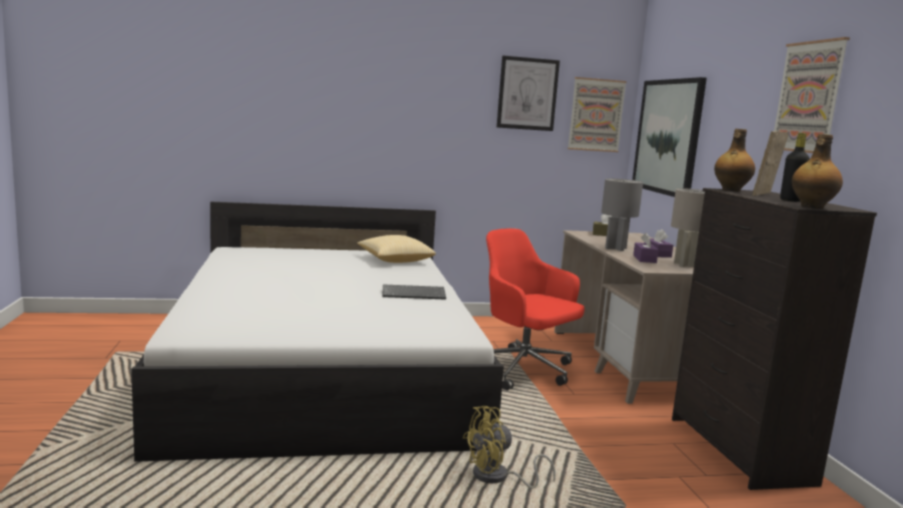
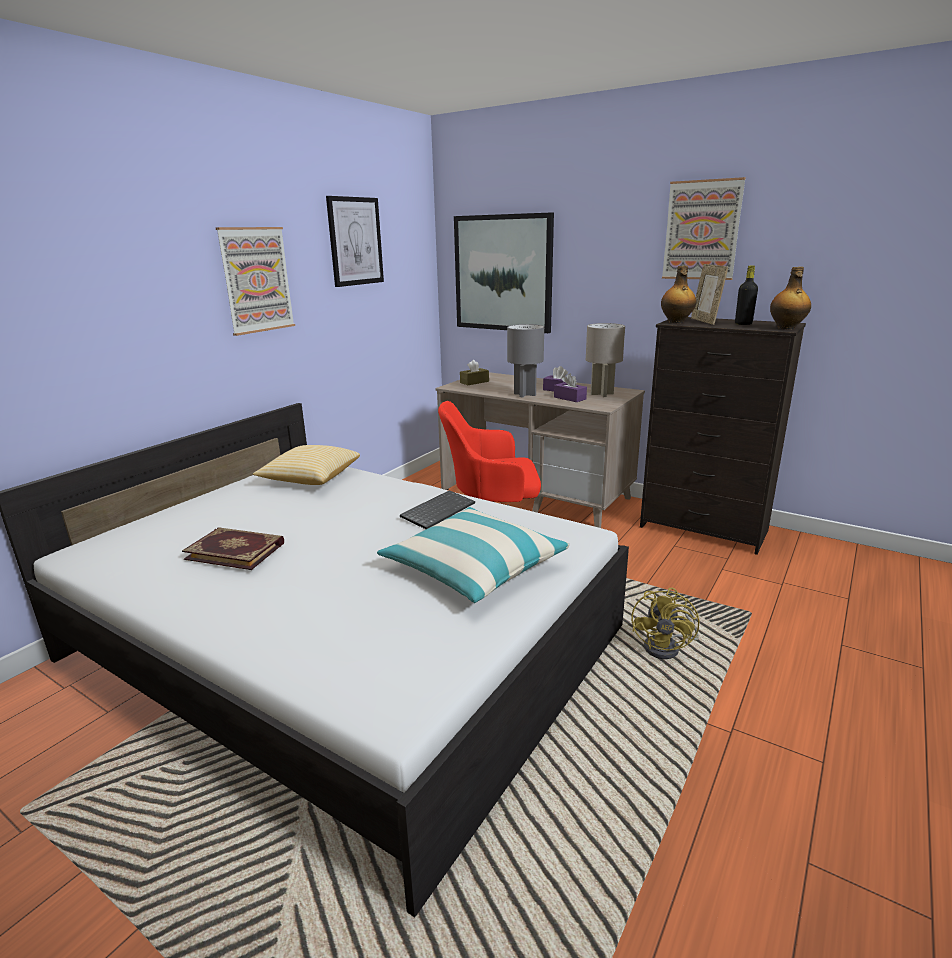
camera: 45 degrees left, 10 degrees up
picture [568,77,627,152] -> picture moved to [216,227,295,336]
none -> book [182,527,284,570]
none -> pillow [377,507,569,603]

